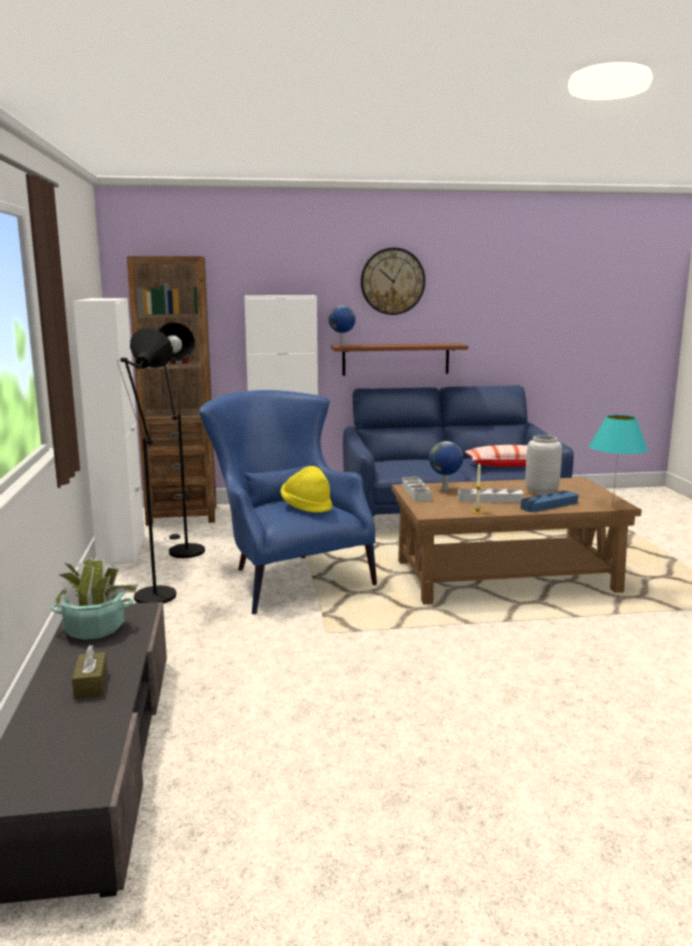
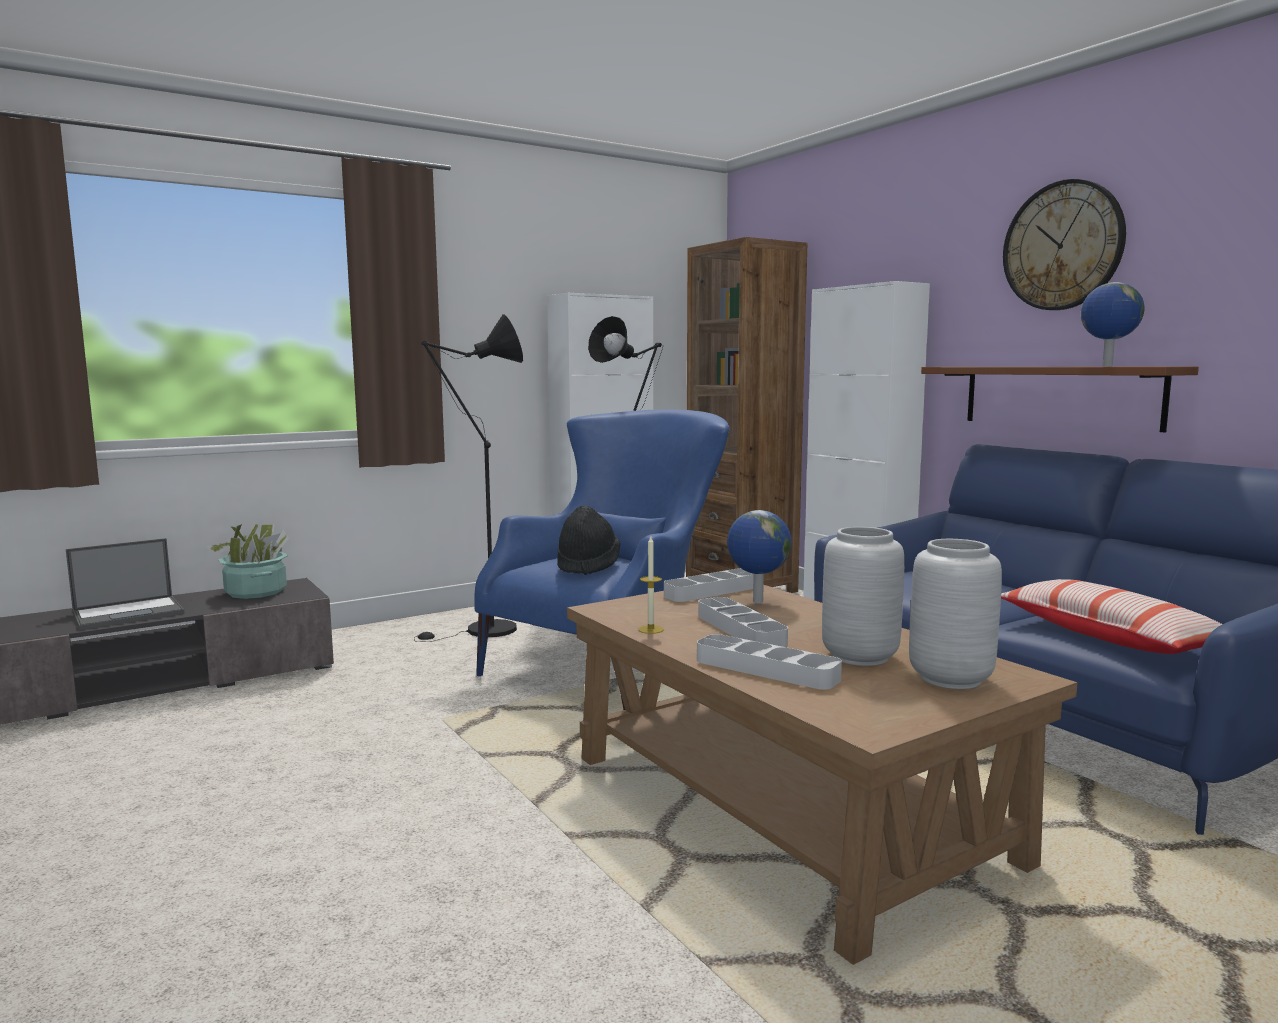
camera: 65 degrees right, 5 degrees down
brown tissue box [72,645,107,699] -> laptop [66,538,185,630]
yellow hat [280,466,332,513] -> black hat [557,506,620,575]
globe [329,305,356,346] -> globe moved to [1081,282,1144,366]
blue tray [520,491,578,512] -> grey tray [697,634,842,690]
turquoise table lamp [589,415,648,503] -> none
none -> grey vase [909,539,1002,689]

